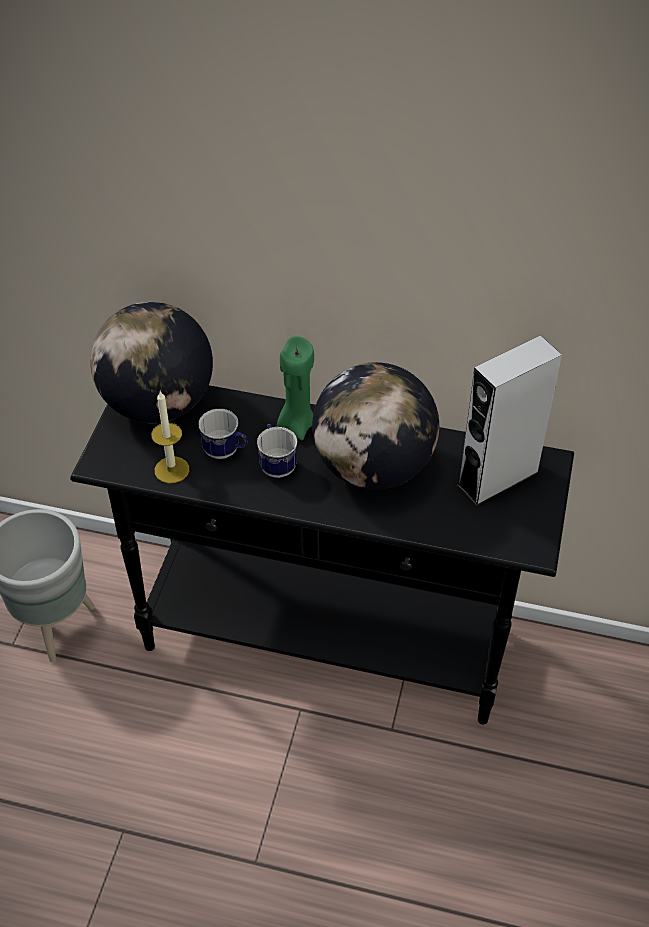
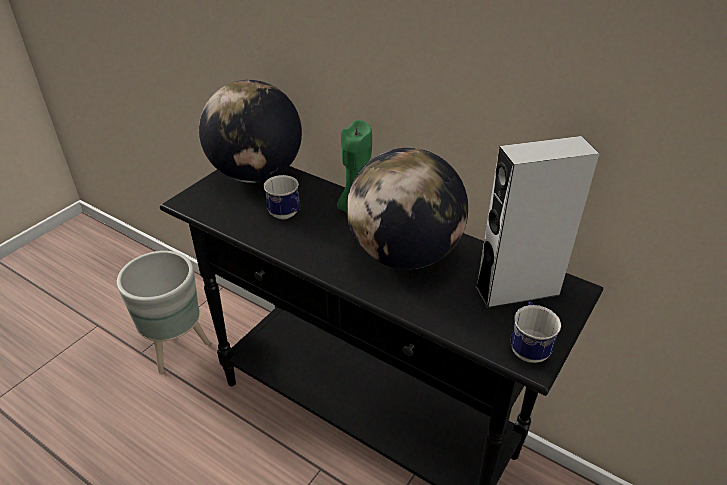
camera: 20 degrees right, 10 degrees down
candle [151,391,189,483] -> none
mug [257,424,297,478] -> mug moved to [511,302,561,363]

